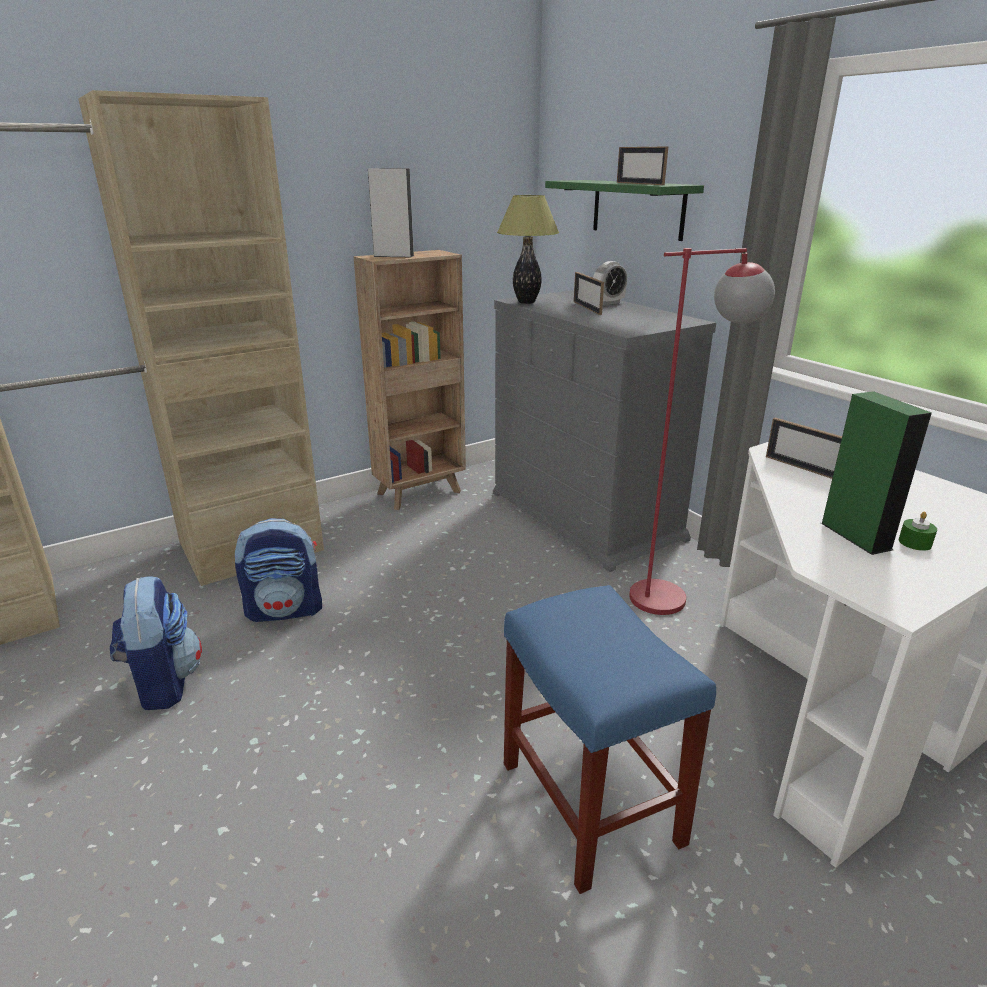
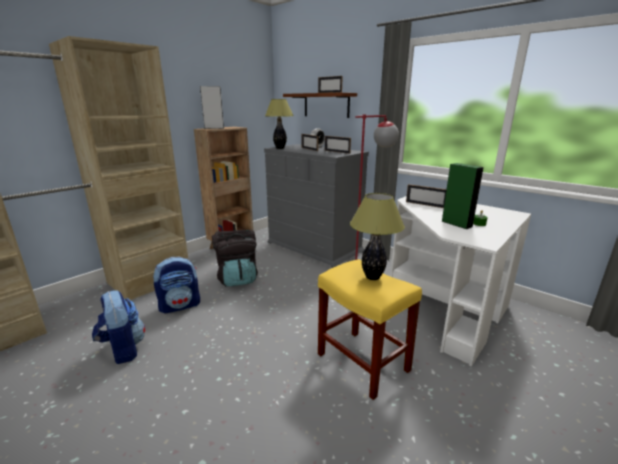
camera: 15 degrees left, 5 degrees down
blue stool [504,585,716,894] -> yellow stool [318,259,422,400]
green shelf [545,180,704,241] -> brown shelf [283,93,357,118]
none -> black backpack [212,230,258,286]
none -> picture frame [325,136,351,154]
none -> table lamp [350,193,405,280]

